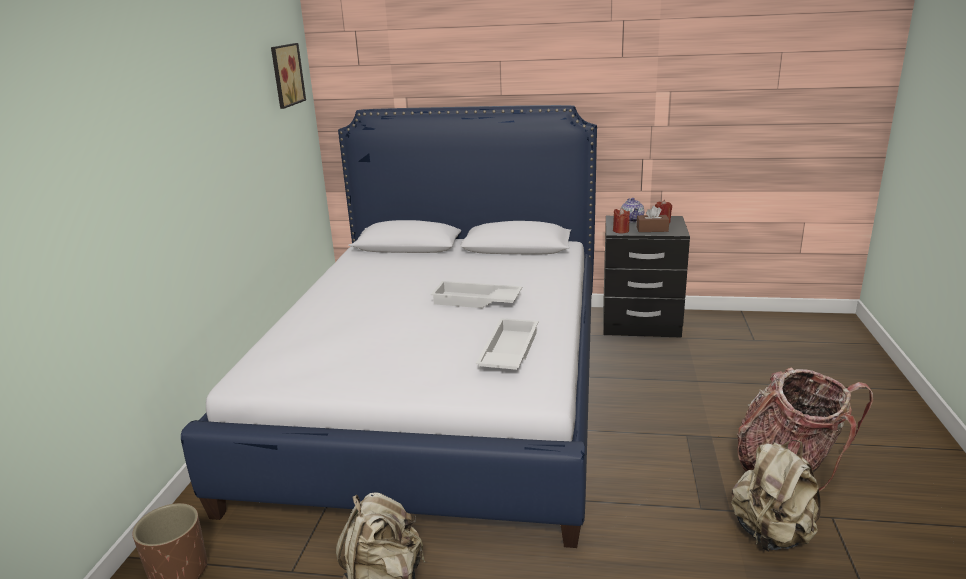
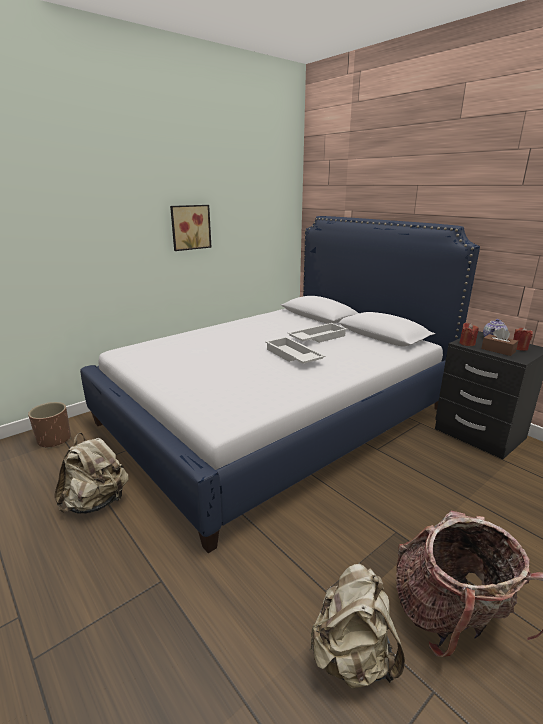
camera: 40 degrees right, 0 degrees up
picture [271,43,306,109] -> picture moved to [170,205,211,251]
white tray [476,318,539,370] -> white tray moved to [288,323,347,343]

